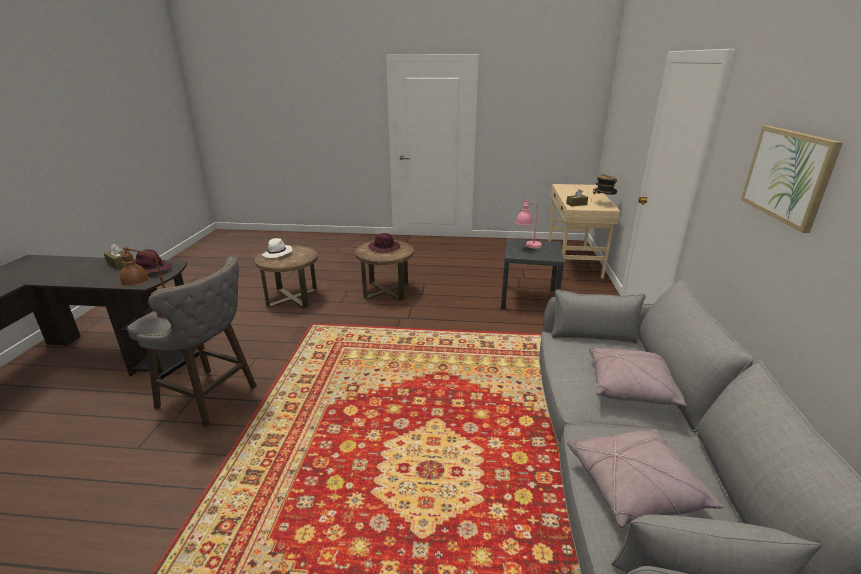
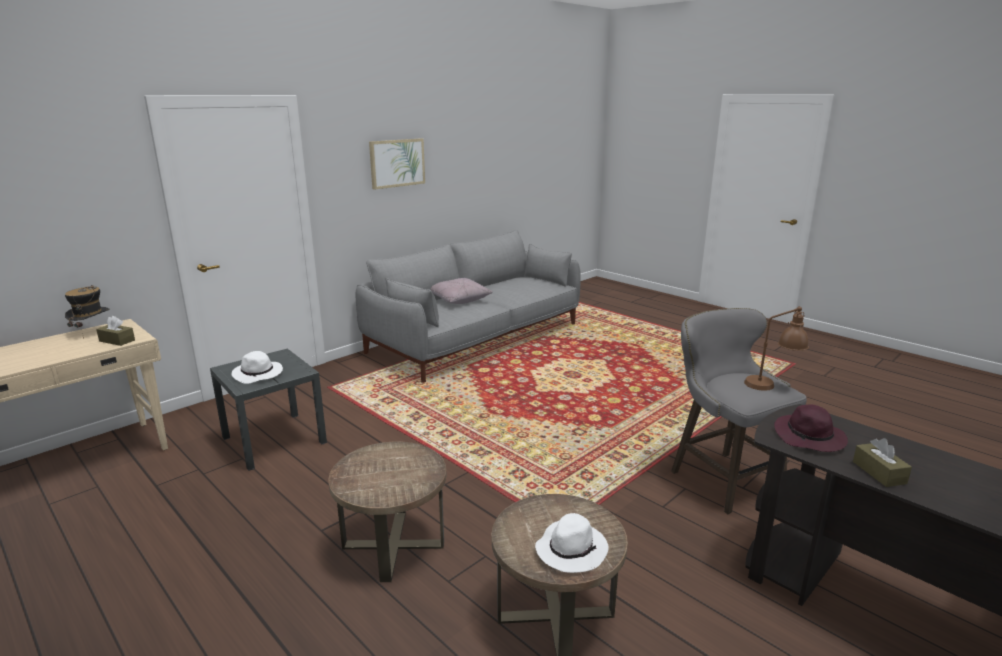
camera: 140 degrees left, 5 degrees down
purple hat [368,233,400,254] -> none
pink table lamp [516,199,542,249] -> white hat [232,351,283,384]
purple pillow [566,429,723,528] -> none

